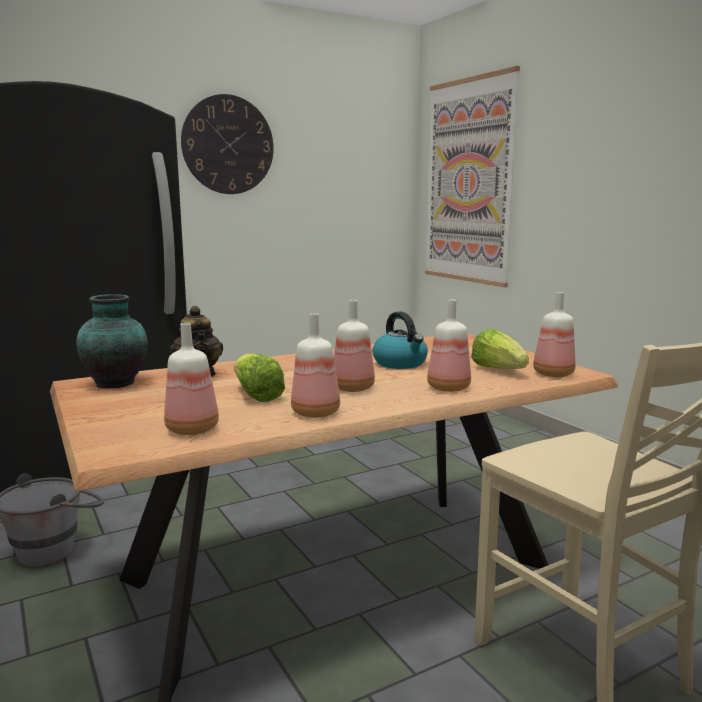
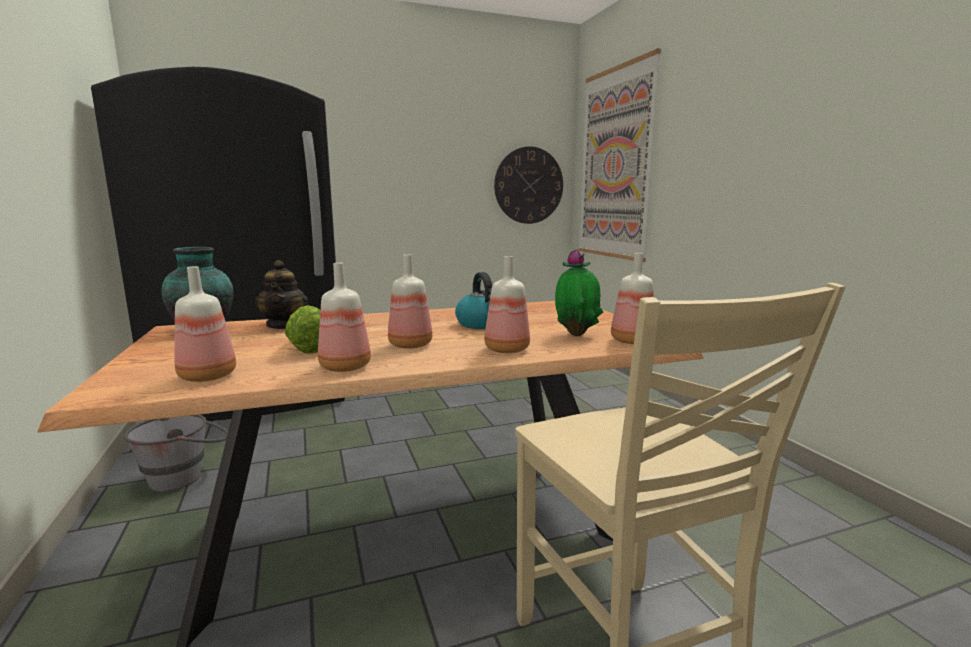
camera: 10 degrees right, 0 degrees up
wall clock [181,94,274,194] -> wall clock moved to [494,146,563,224]
lettuce [471,329,529,369] -> potted plant [555,249,603,336]

